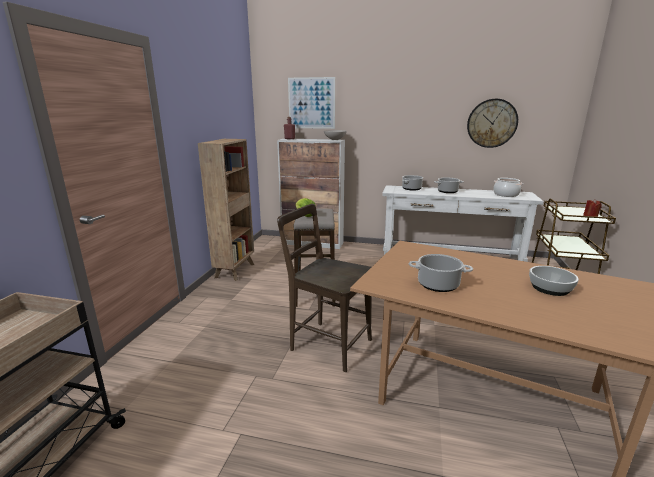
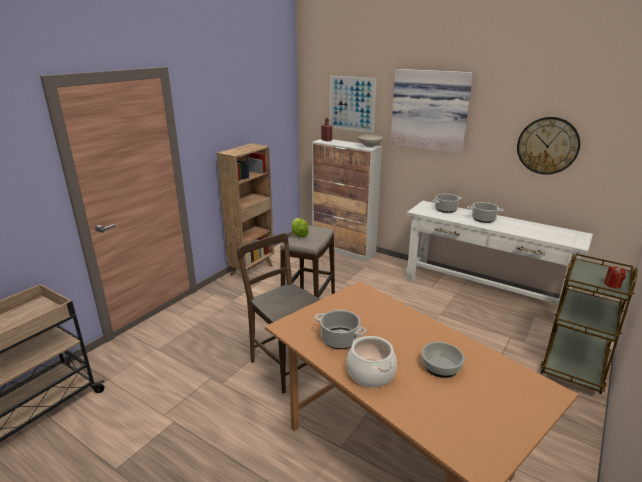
camera: 20 degrees right, 5 degrees up
cooking pot [494,178,523,197] -> cooking pot moved to [346,336,397,388]
none -> picture [390,69,473,154]

